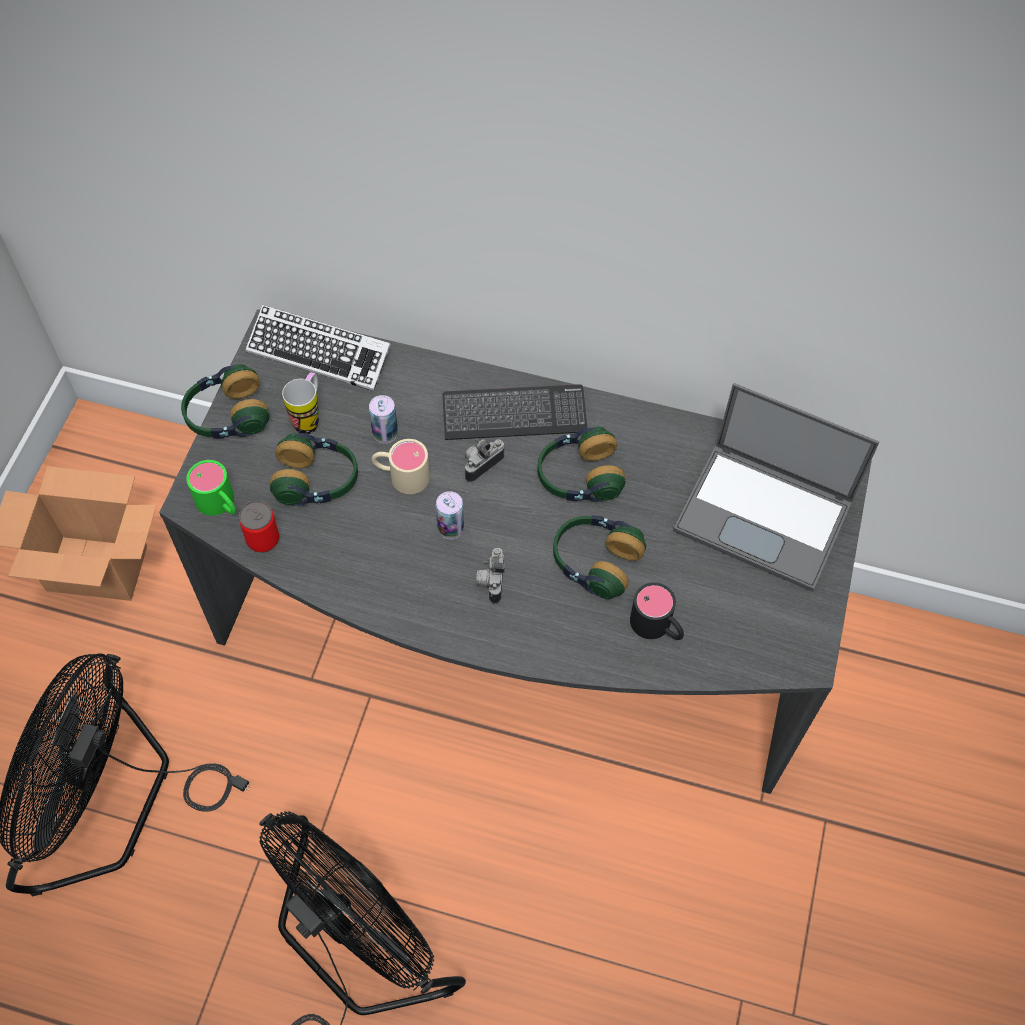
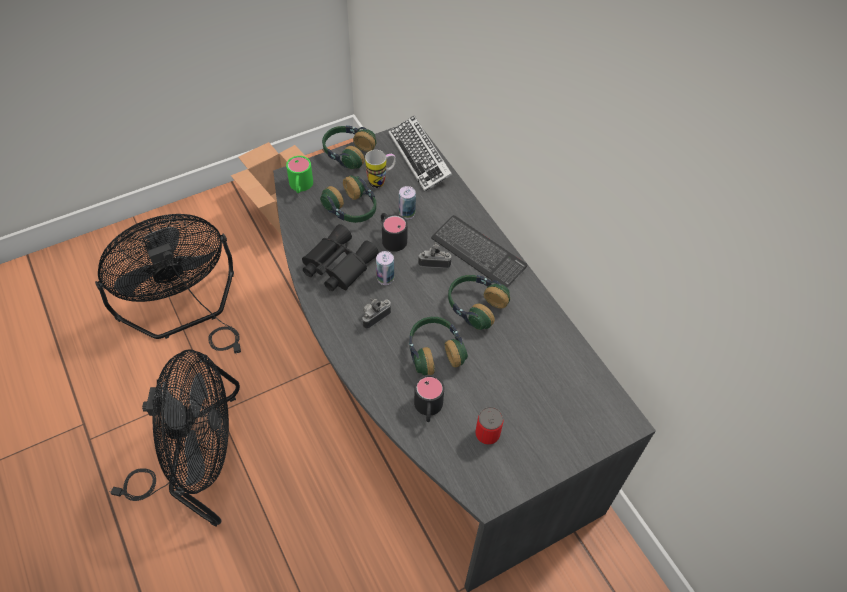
camera: 45 degrees right, 5 degrees down
can [239,501,279,553] -> can moved to [475,407,503,445]
beige mug [372,439,430,494] -> black mug [381,213,408,252]
laptop [673,383,879,592] -> none
none -> black binoculars [302,224,379,291]

